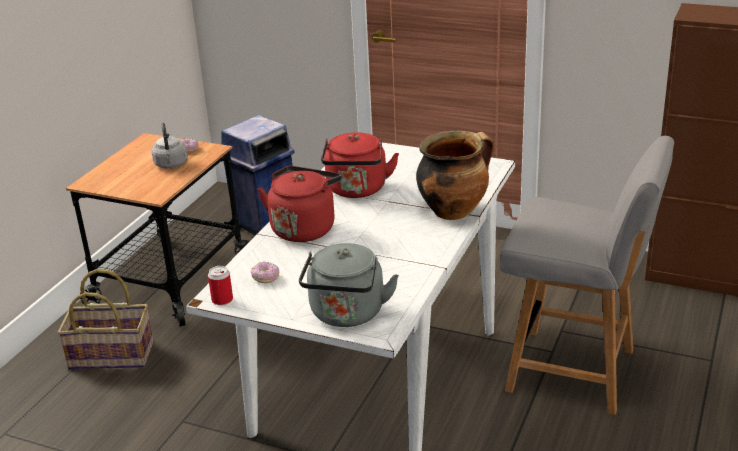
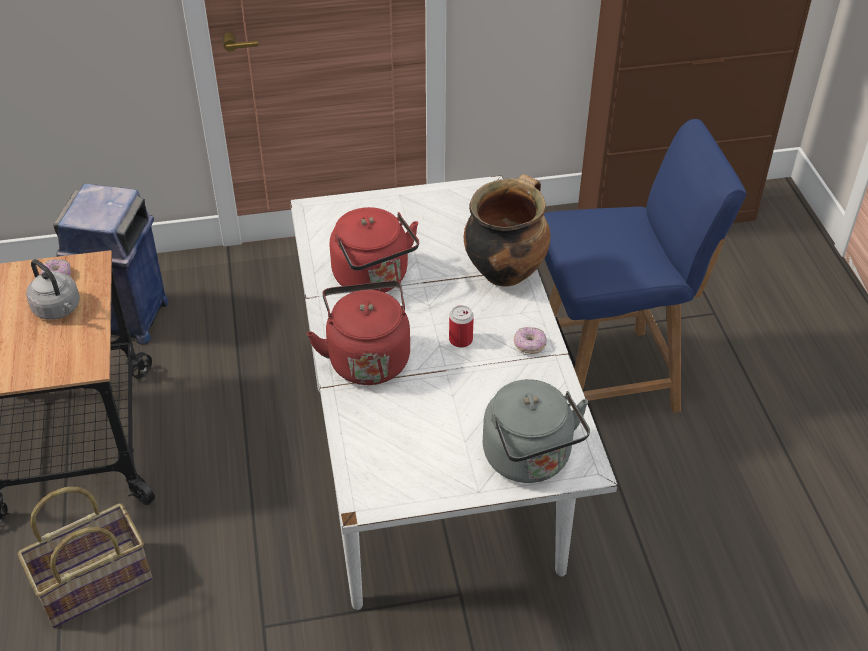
camera: 35 degrees left, 15 degrees up
can [208,266,233,305] -> can moved to [449,305,474,348]
donut [251,262,279,283] -> donut moved to [514,327,546,354]
grey chair [500,136,674,415] -> blue chair [544,119,746,413]

